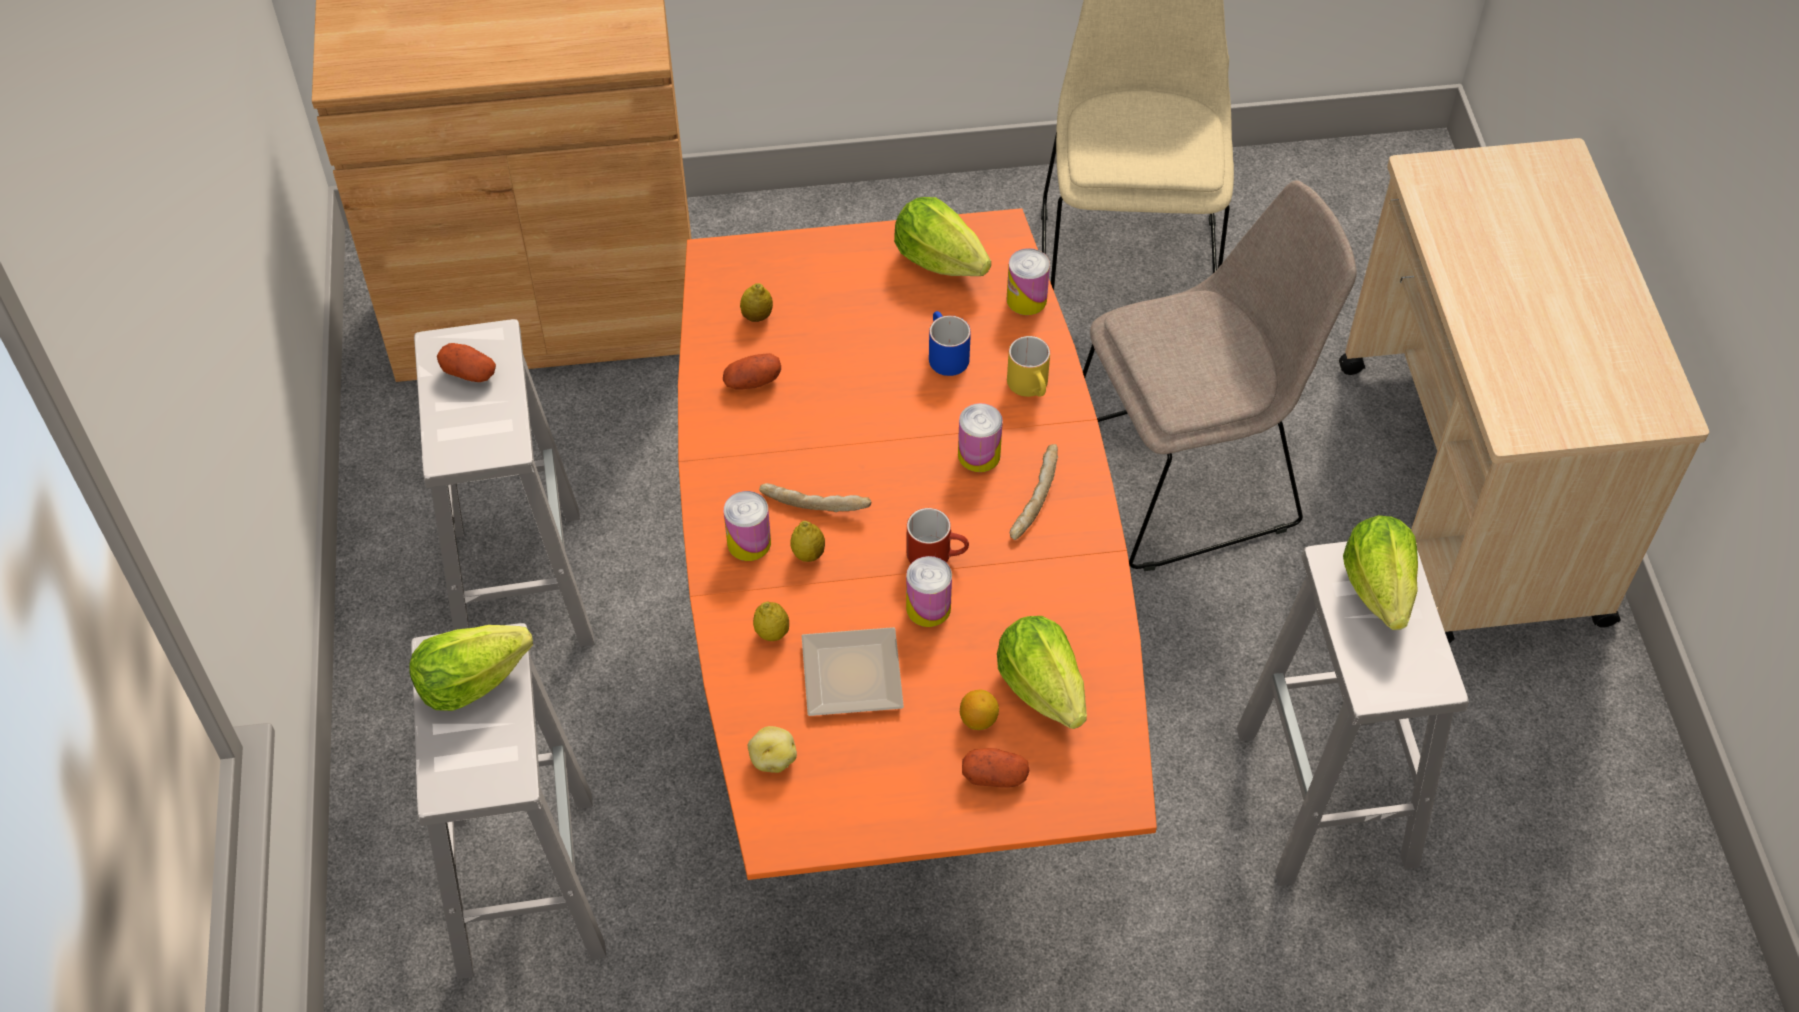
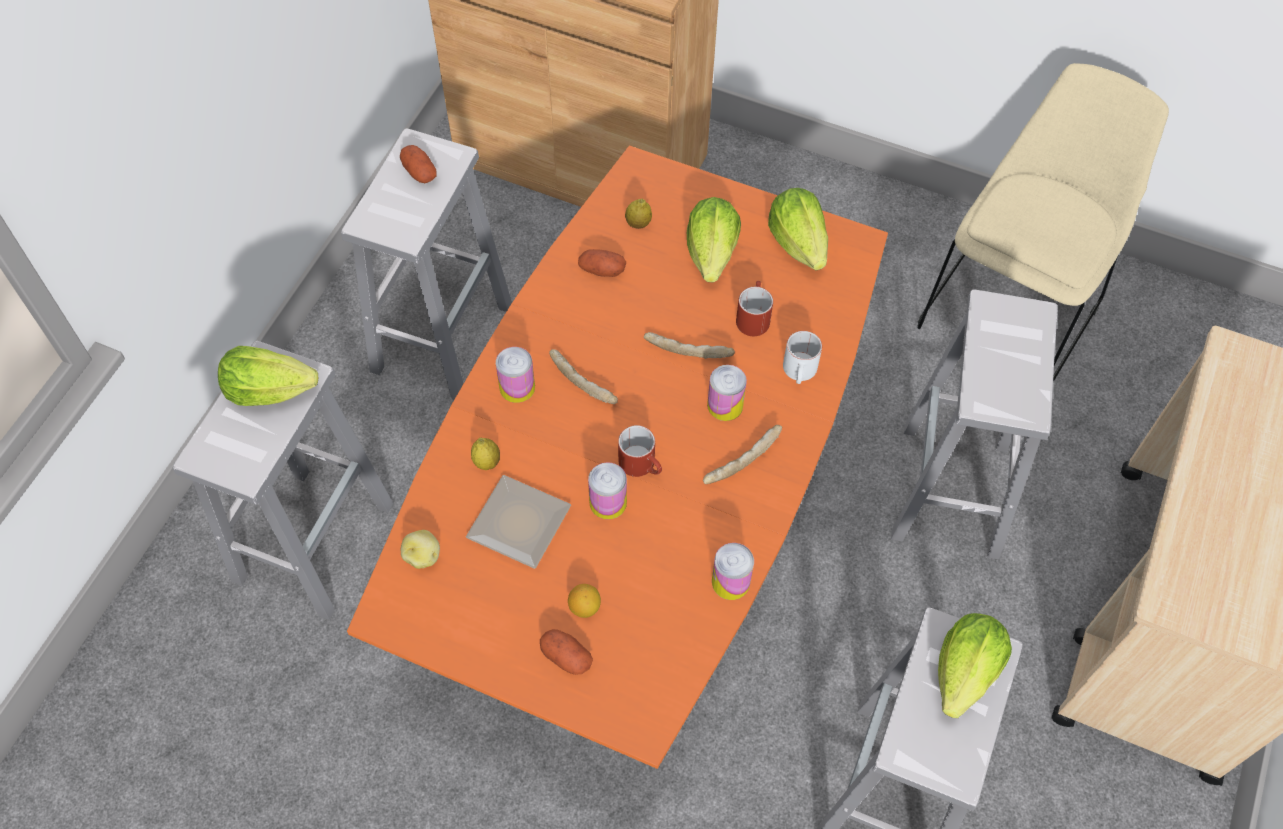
camera: 30 degrees right, 5 degrees up
lemon [790,521,825,562] -> none
blue mug [929,311,971,376] -> red mug [736,281,773,336]
lettuce [997,616,1087,729] -> lettuce moved to [687,197,741,282]
can [1007,248,1050,315] -> can moved to [712,543,754,600]
yellow mug [1007,336,1050,397] -> white mug [783,331,822,384]
beige chair [1083,181,1357,571] -> white stool [891,290,1058,559]
none -> bread [644,332,735,359]

